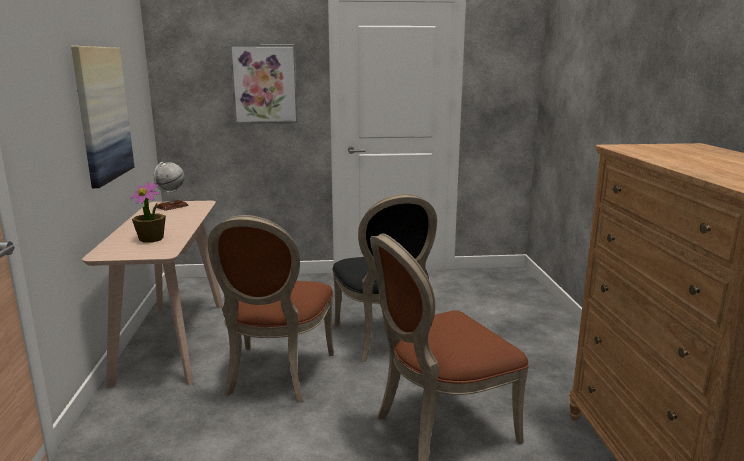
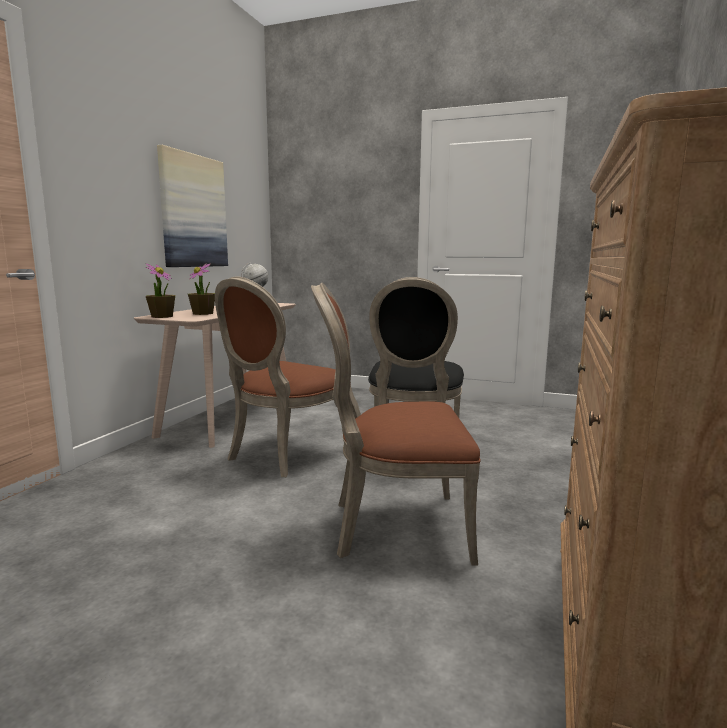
camera: 25 degrees right, 5 degrees down
picture [230,45,298,124] -> none
none -> potted plant [146,264,175,318]

